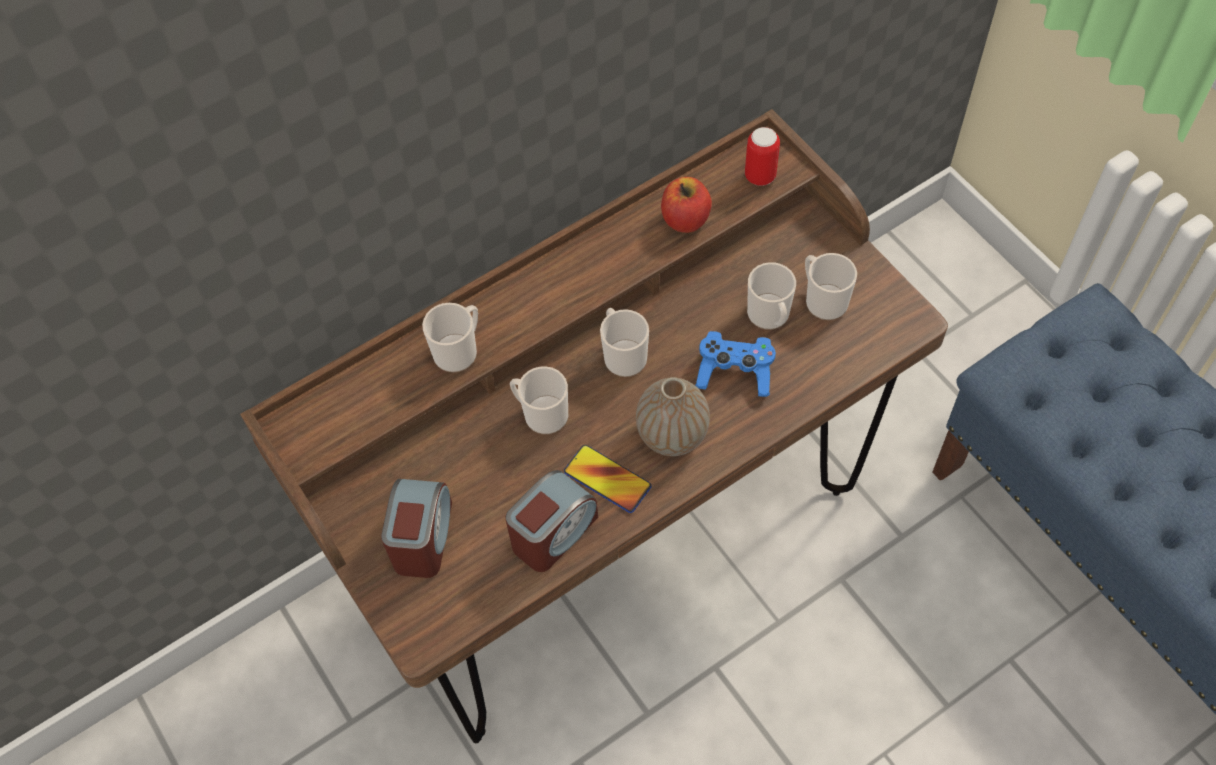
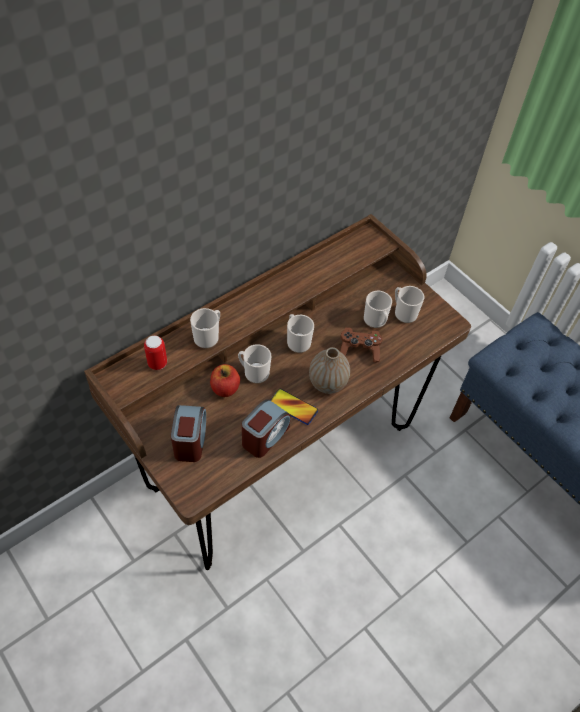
camera: 10 degrees left, 5 degrees down
apple [661,177,712,233] -> apple moved to [210,364,240,397]
blue game controller [695,331,776,397] -> brown game controller [340,327,383,362]
can [745,127,780,186] -> can moved to [144,335,167,370]

